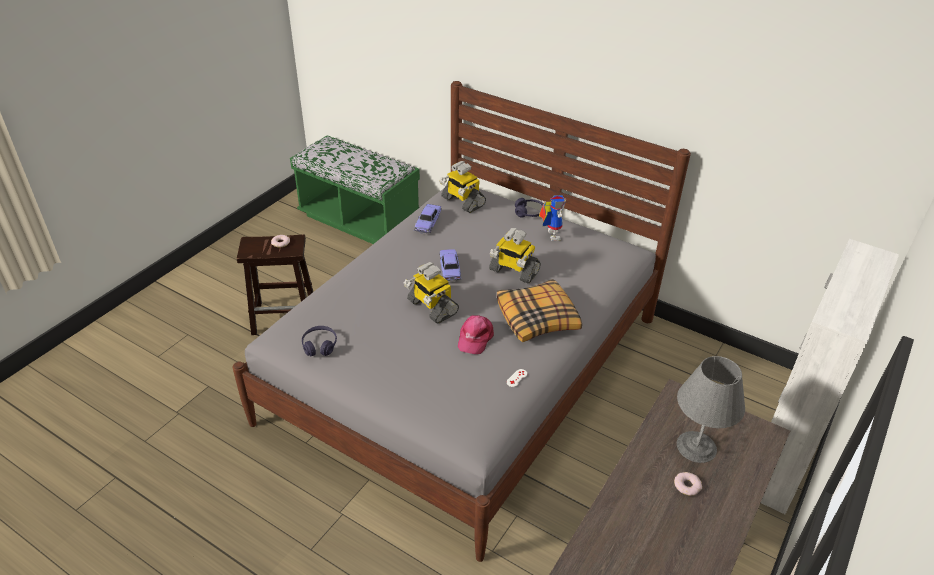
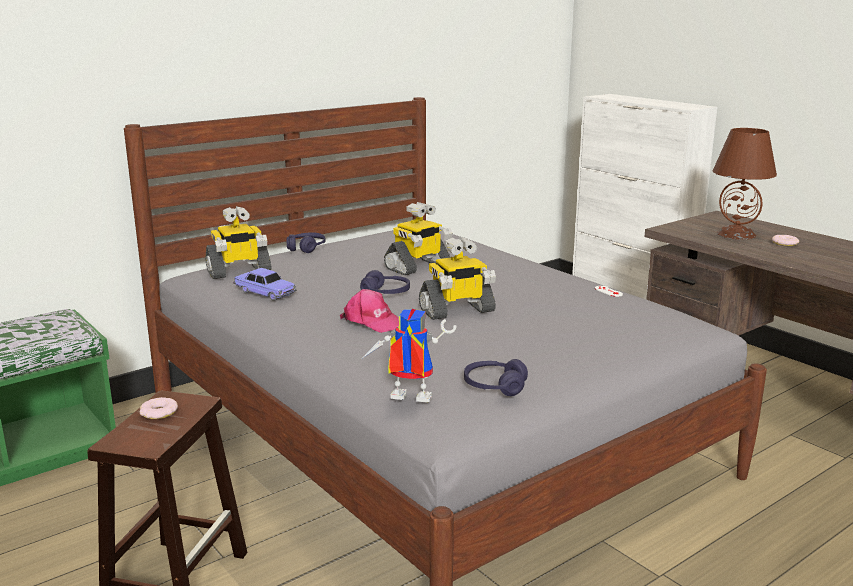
camera: 70 degrees left, 20 degrees down
toy car [439,249,462,281] -> purple headphones [360,270,410,294]
pink cap [458,315,494,354] -> pink cap moved to [340,289,399,333]
pillow [497,279,582,342] -> none
toy robot [539,195,566,241] -> toy robot moved to [361,309,457,403]
grey table lamp [677,356,745,463] -> brown table lamp [713,128,777,240]

